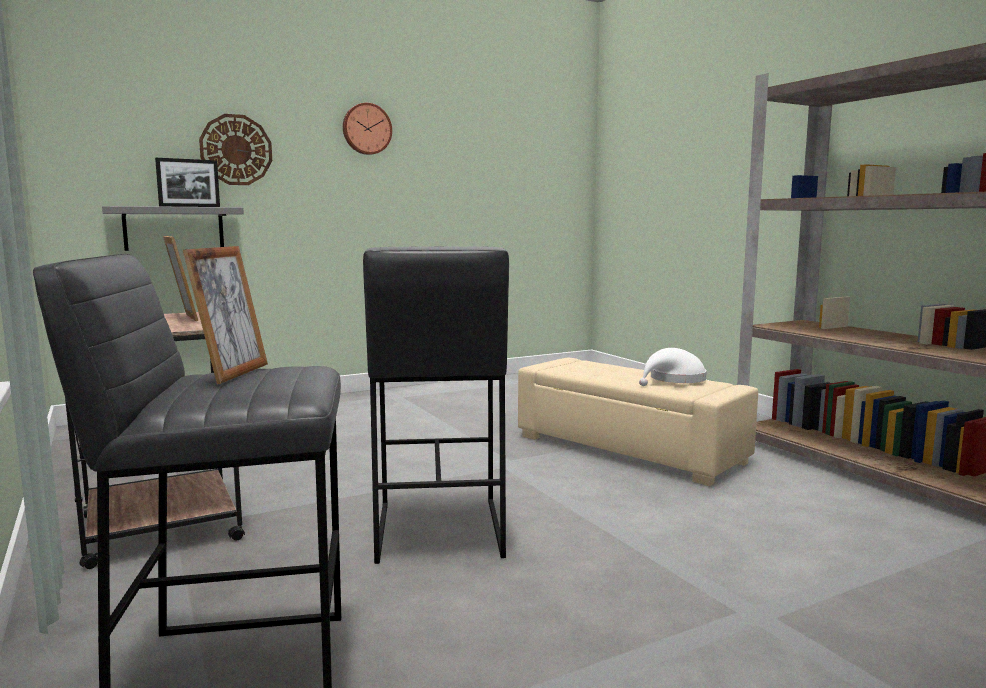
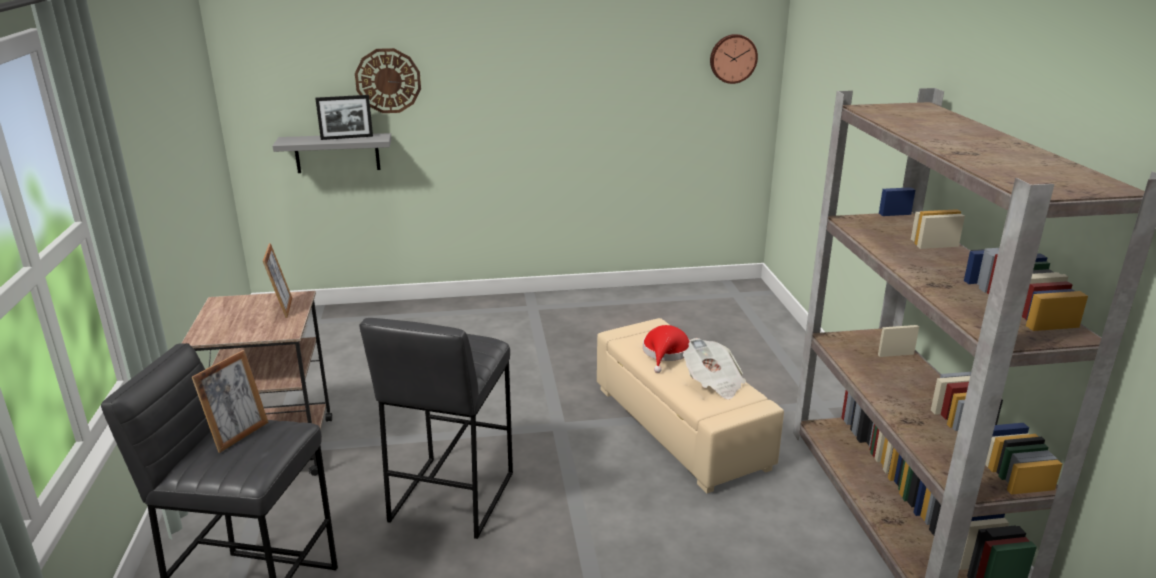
camera: 20 degrees right, 15 degrees up
wall clock [343,103,392,155] -> wall clock moved to [710,34,758,84]
white hat [639,348,707,386] -> newspaper [683,338,746,400]
none -> red hat [643,325,690,373]

